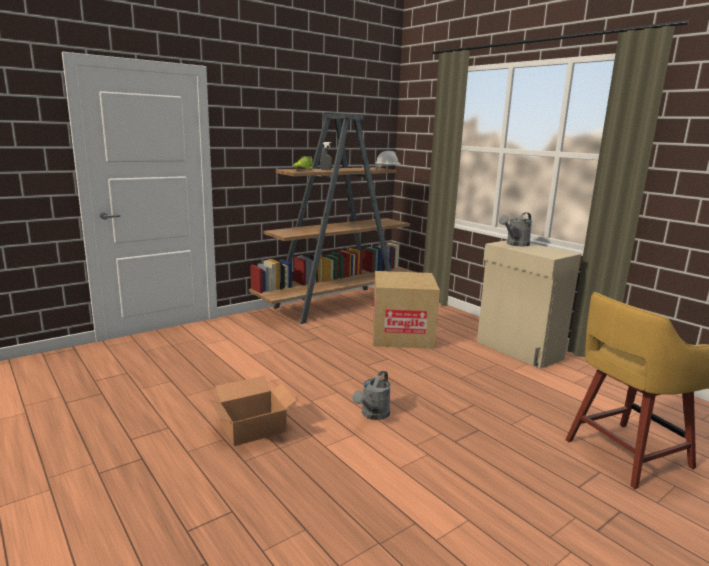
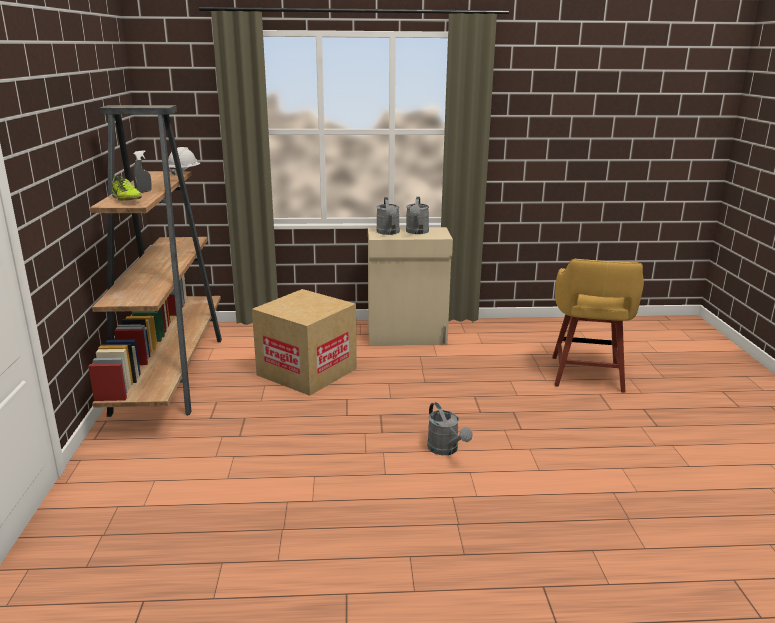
camera: 55 degrees left, 5 degrees up
cardboard box [209,376,297,446] -> none
none -> grey watering can [406,197,429,234]

